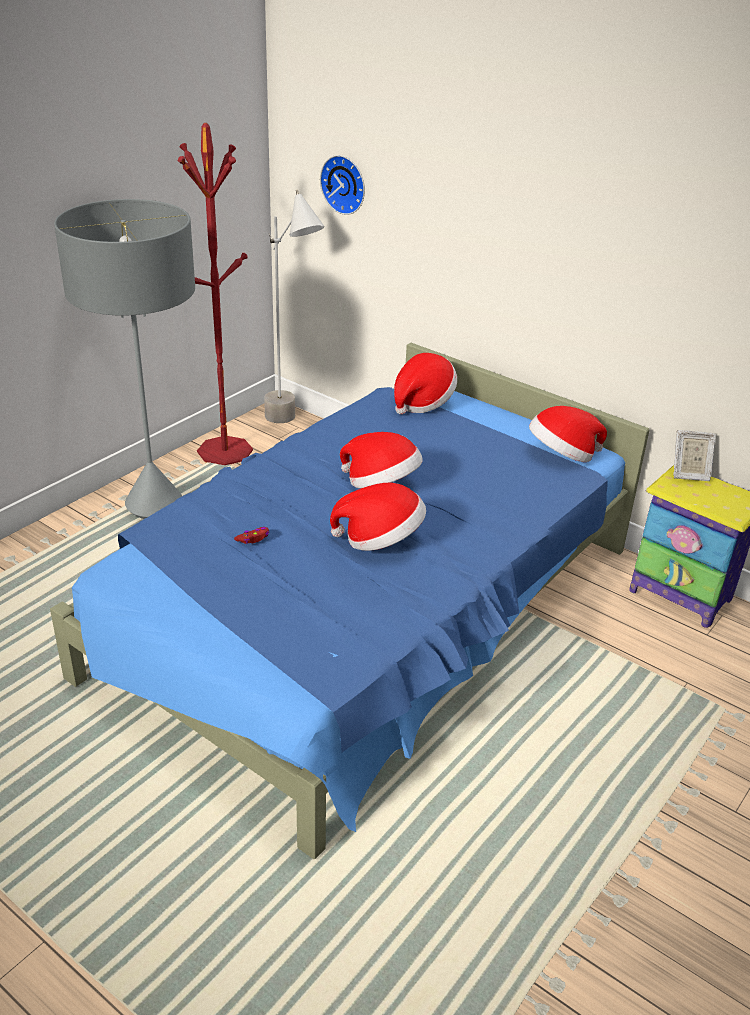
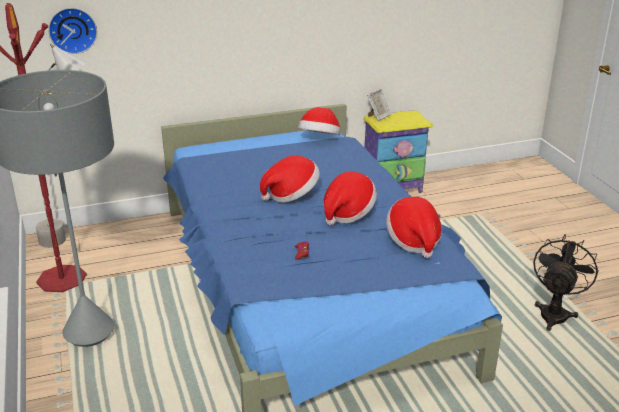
camera: 55 degrees left, 5 degrees down
hat [394,353,457,415] -> hat moved to [386,197,442,258]
none -> black fan [533,235,599,331]

